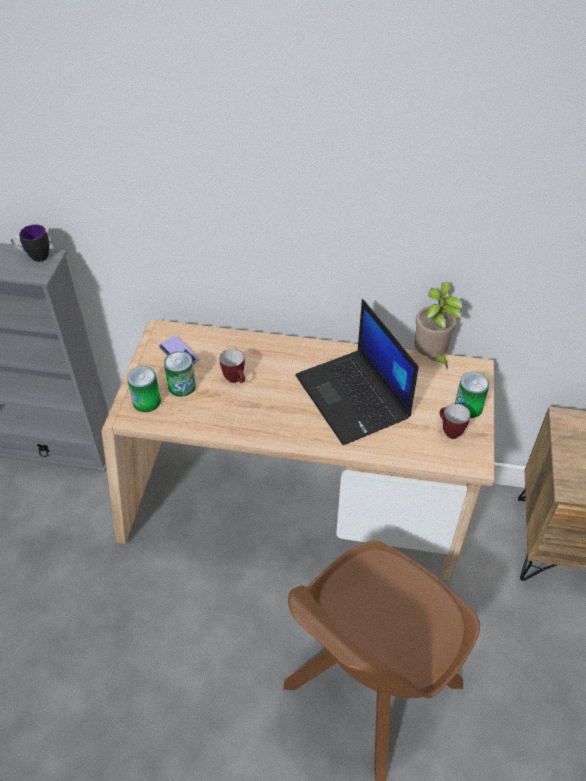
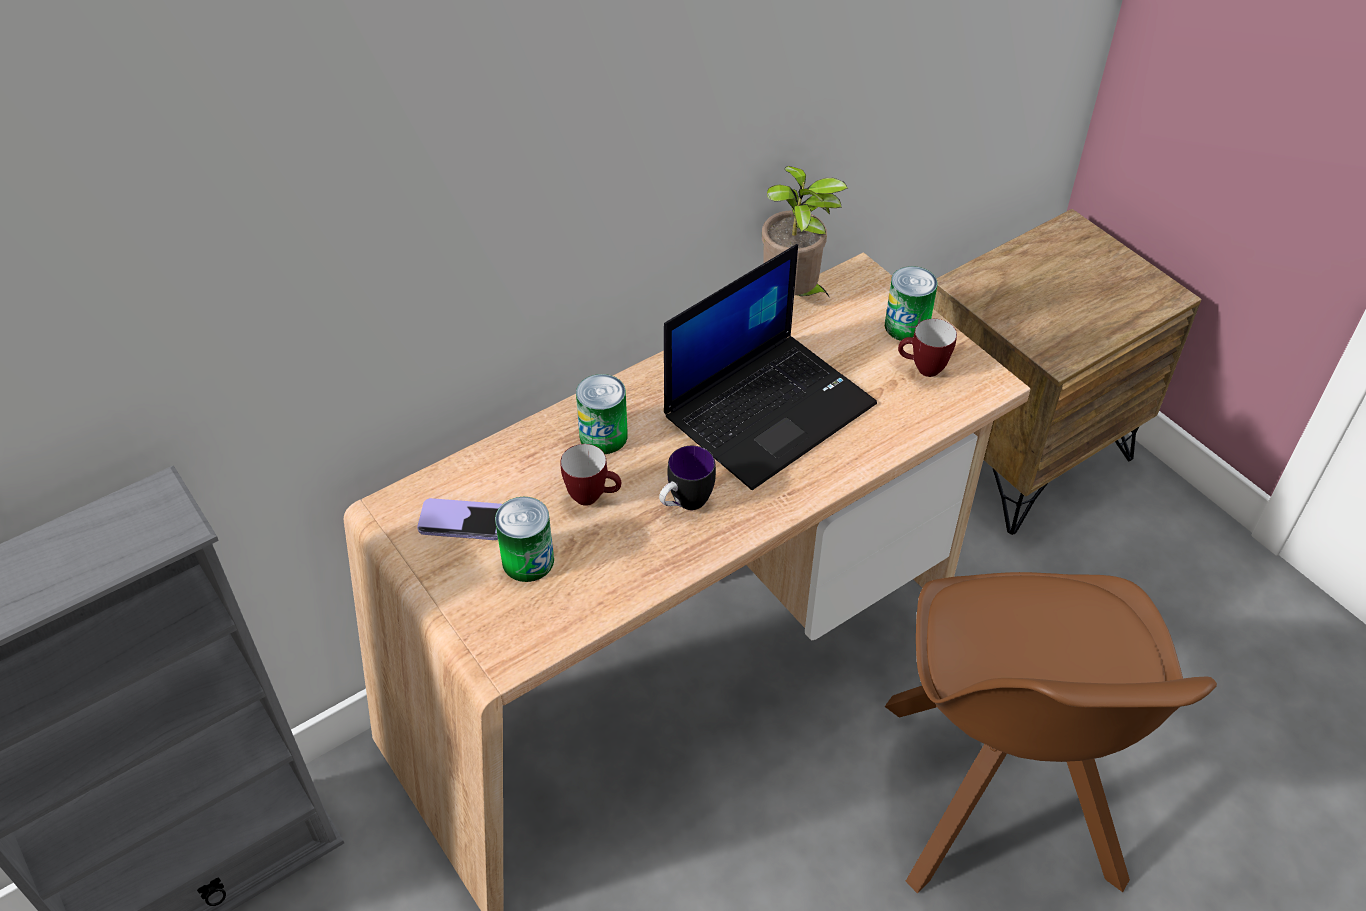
camera: 45 degrees left, 0 degrees up
mug [11,225,49,262] -> mug moved to [659,446,716,510]
can [127,366,161,412] -> can moved to [576,374,628,454]
laptop [295,299,419,445] -> laptop turned 60 degrees counterclockwise [664,244,877,490]

